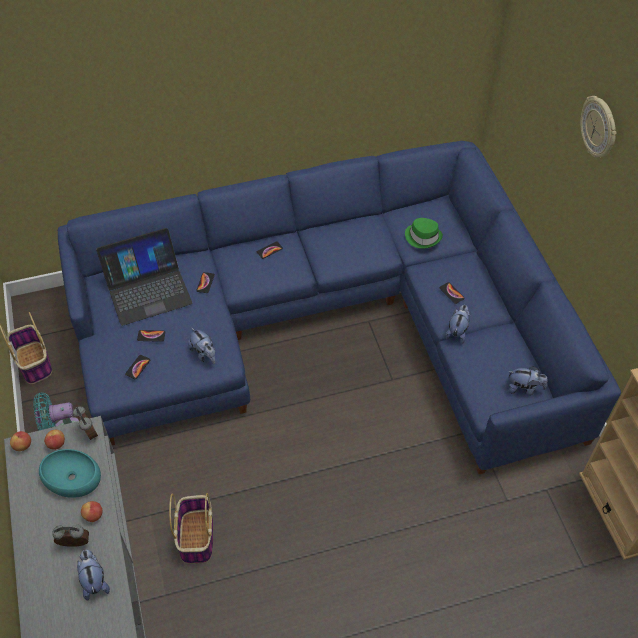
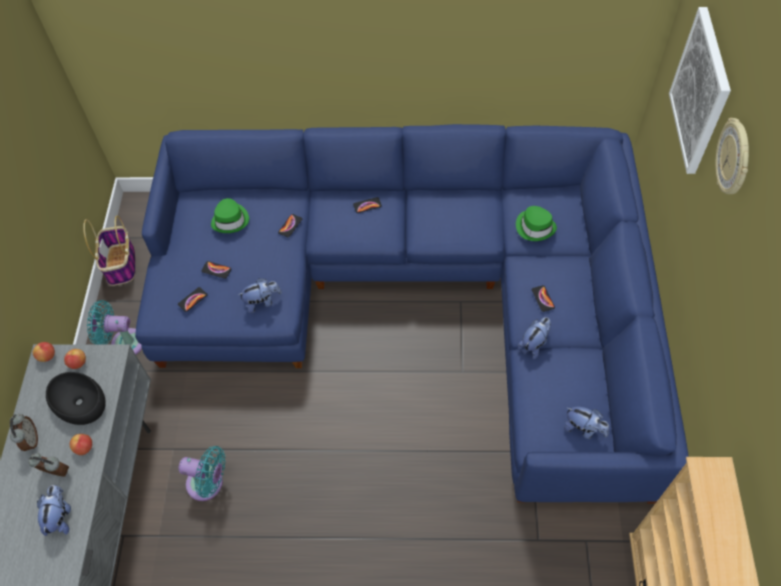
camera: 20 degrees right, 5 degrees up
turquoise bowl [39,449,101,498] -> black bowl [46,372,106,425]
alarm clock [73,406,98,440] -> alarm clock moved to [10,414,38,451]
laptop [96,228,192,326] -> green hat [211,198,249,233]
basket [169,493,213,564] -> turquoise fan [178,446,226,501]
plush toy [188,327,215,364] -> plush toy turned 90 degrees counterclockwise [238,278,282,313]
none -> picture [669,7,731,174]

